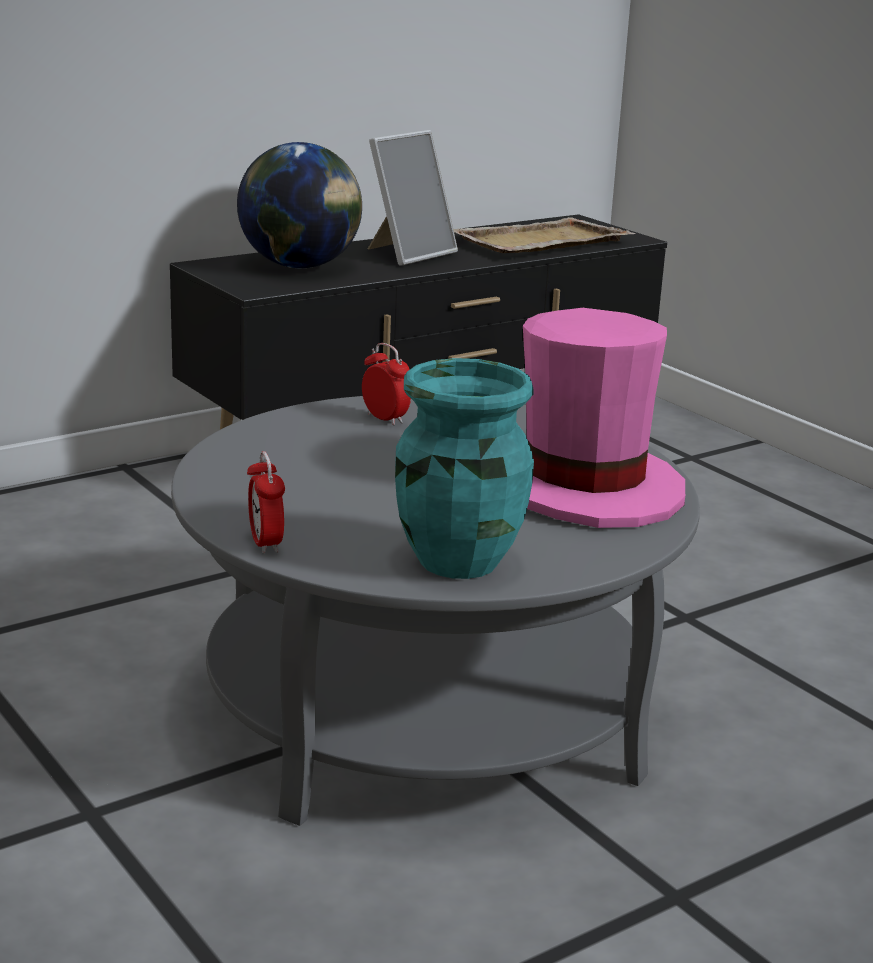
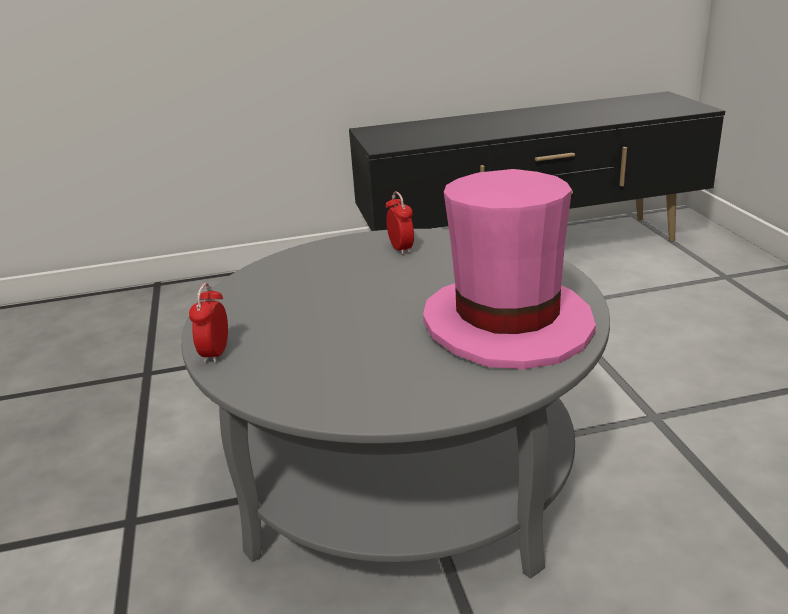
camera: 25 degrees right, 5 degrees up
globe [237,142,362,268] -> none
picture frame [368,130,458,266] -> none
turquoise vase [395,358,534,579] -> none
beige tray [453,217,636,253] -> none

